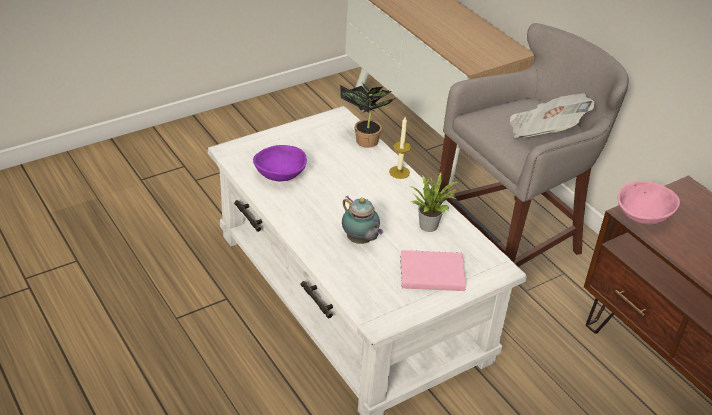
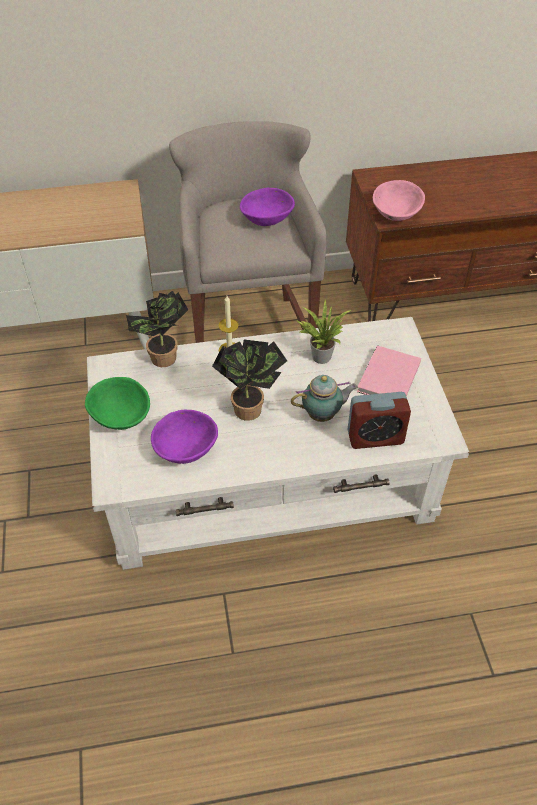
camera: 65 degrees left, 10 degrees up
newspaper [510,93,594,138] -> purple bowl [240,188,295,226]
none -> green bowl [85,377,150,430]
none -> potted plant [212,340,287,421]
none -> alarm clock [347,392,411,449]

